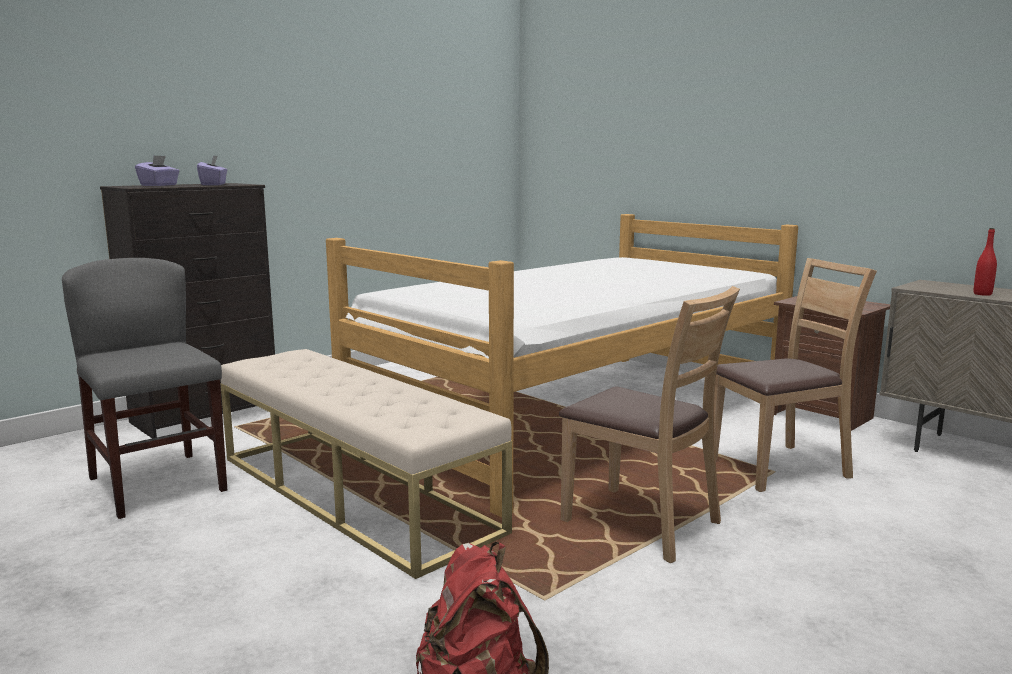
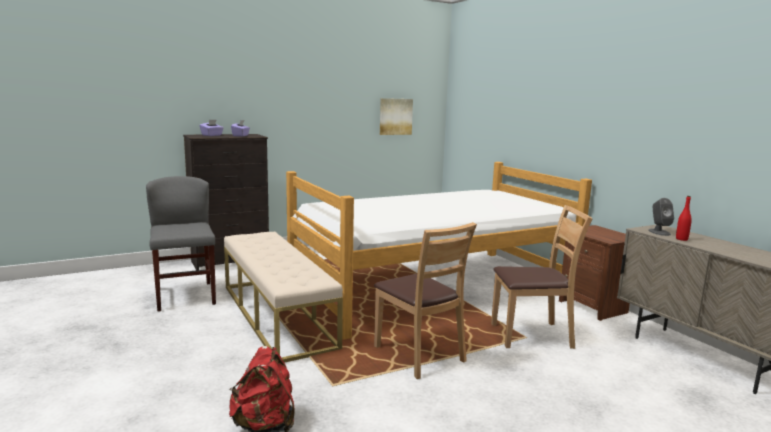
camera: 15 degrees right, 0 degrees up
none -> picture [380,98,413,135]
none -> grey speaker [648,198,674,236]

